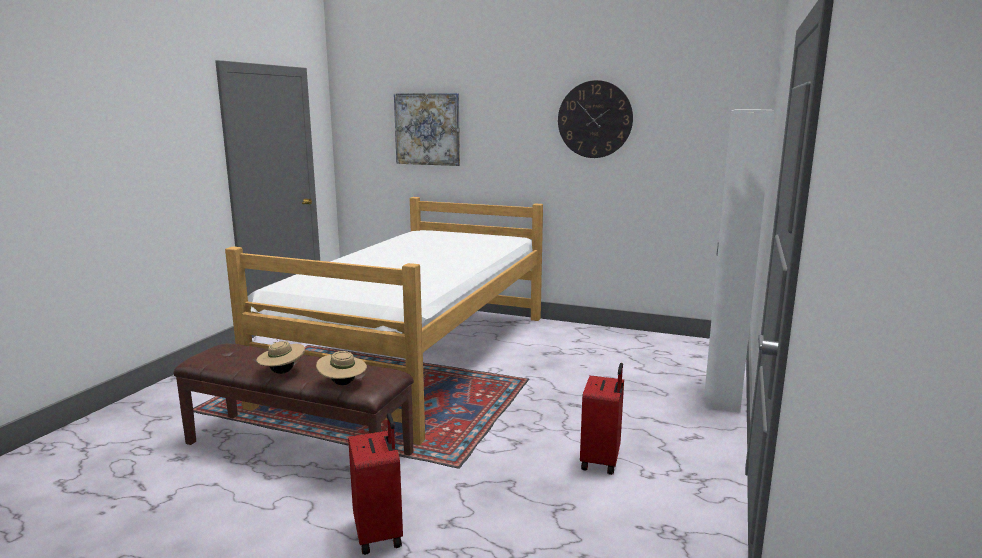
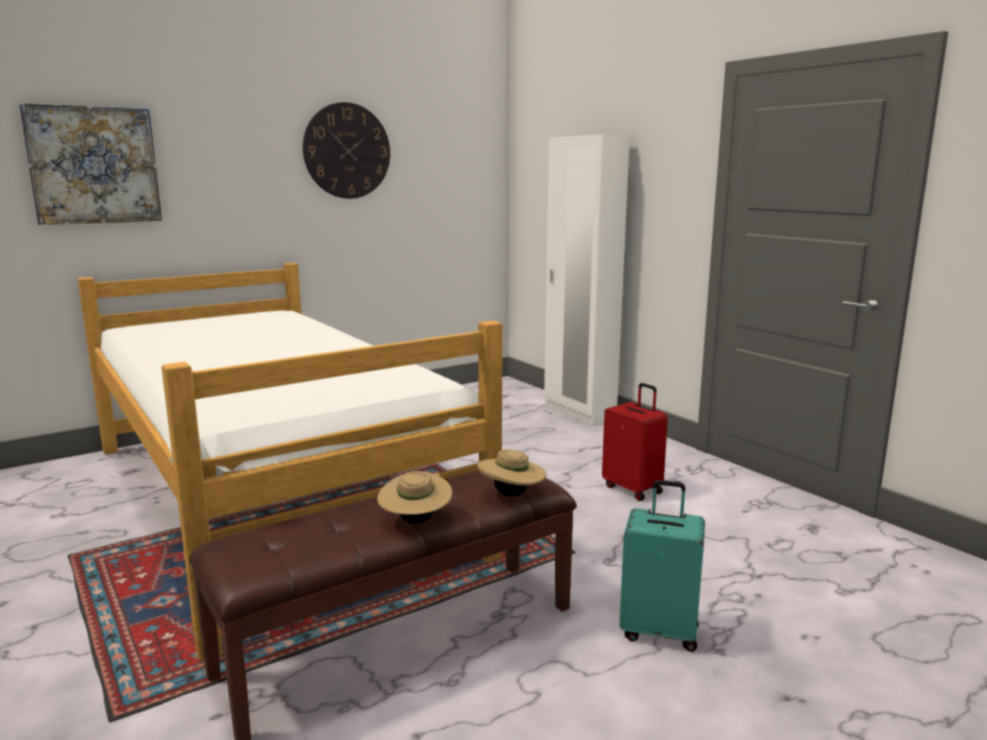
camera: 55 degrees left, 0 degrees up
red suitcase [348,413,403,555] -> turquoise suitcase [619,480,705,652]

